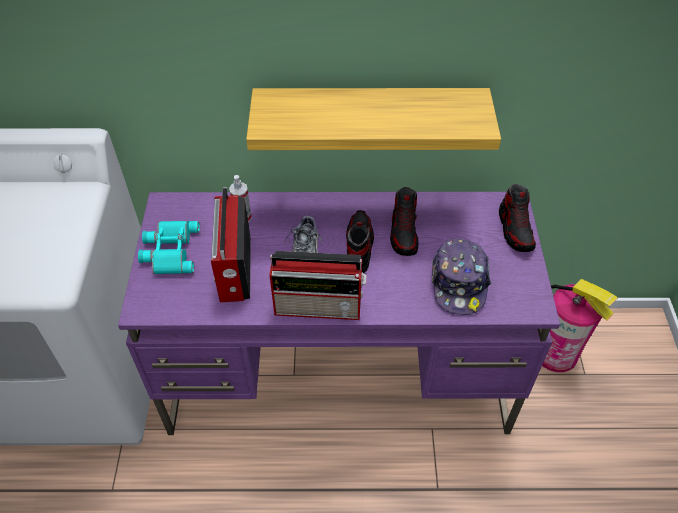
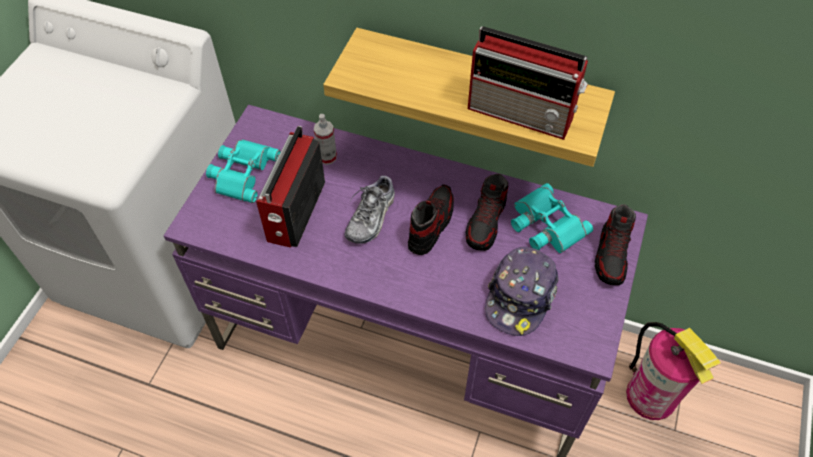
camera: 20 degrees right, 5 degrees up
radio [269,251,367,320] -> radio moved to [468,26,588,140]
none -> turquoise binoculars [511,183,593,253]

